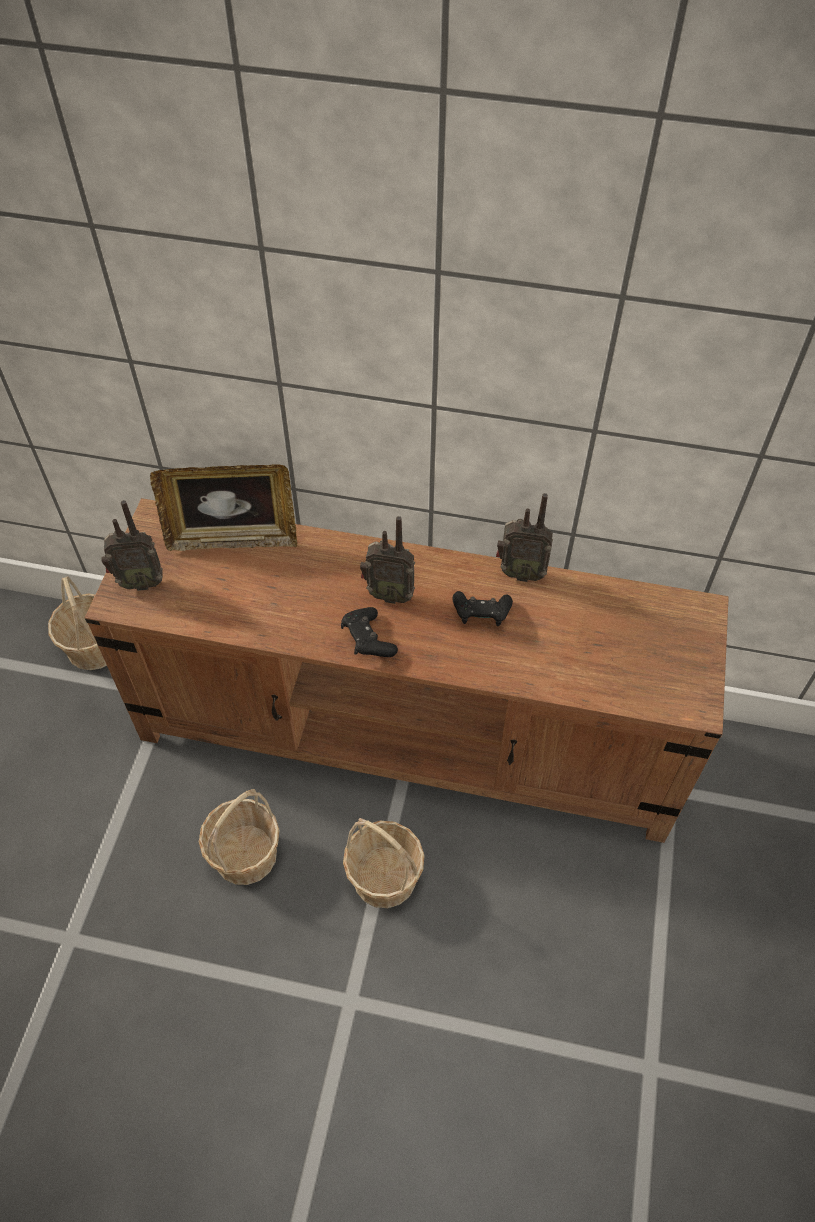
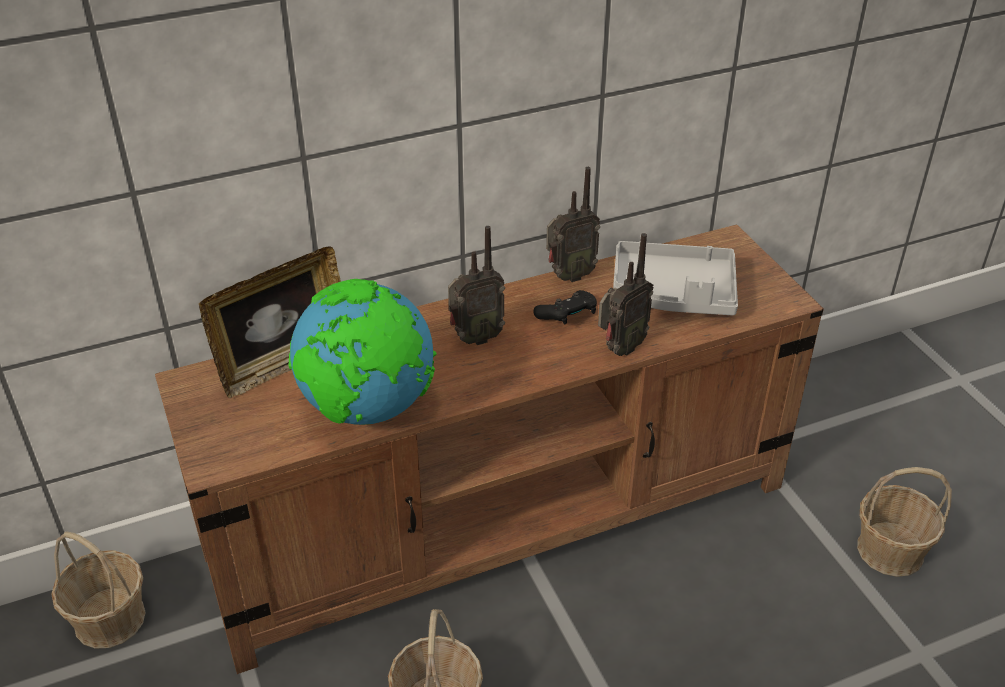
camera: 35 degrees left, 15 degrees down
radio [101,500,163,591] -> radio moved to [598,233,653,356]
black game controller [341,607,398,657] -> none
basket [343,818,425,908] -> basket moved to [857,467,952,577]
none -> globe [289,279,437,425]
none -> grey tray [613,241,738,315]

